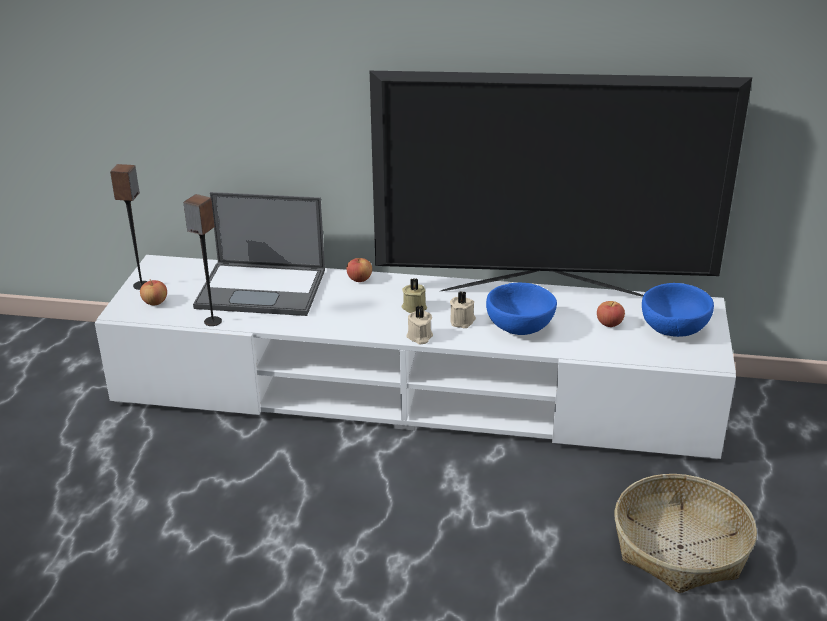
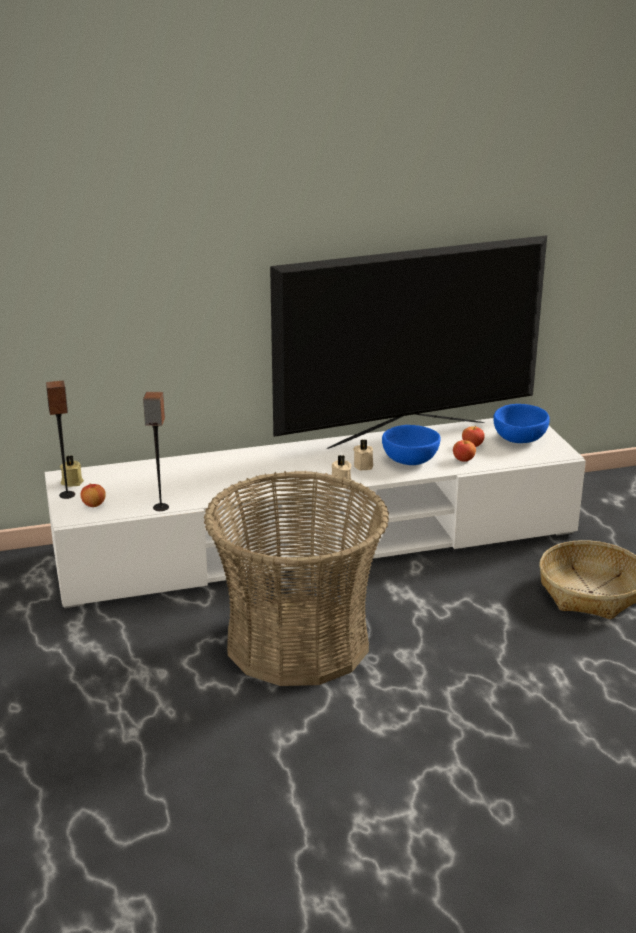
camera: 25 degrees left, 5 degrees down
laptop [193,192,325,316] -> none
apple [346,258,372,282] -> apple moved to [453,440,476,462]
beige candle [402,278,427,313] -> beige candle moved to [60,455,84,487]
none -> basket [204,471,389,686]

